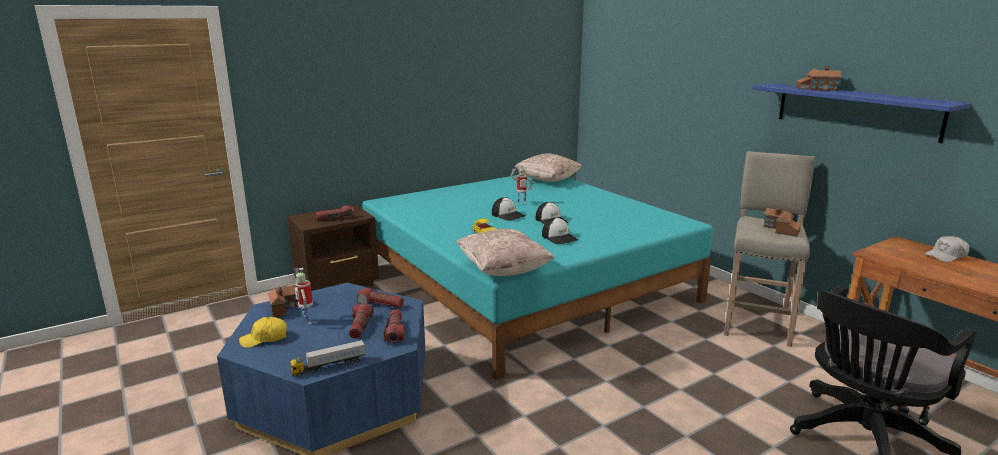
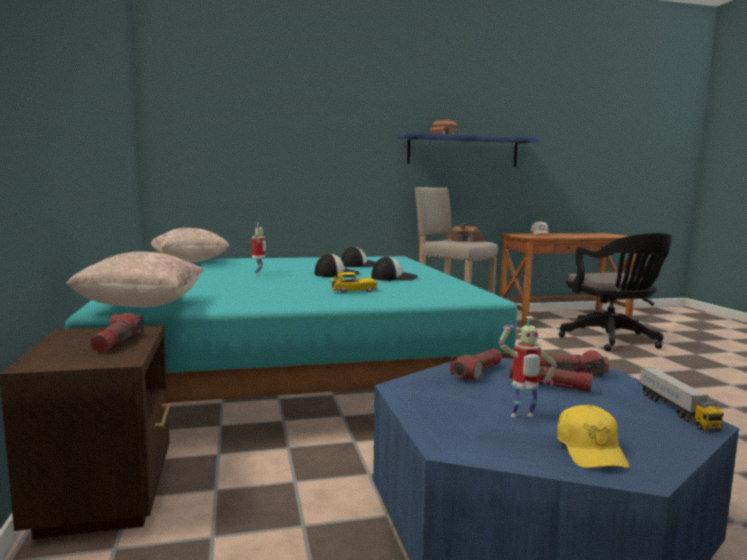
camera: 70 degrees left, 10 degrees down
toy house [268,285,298,318] -> none
beige pillow [456,229,555,276] -> beige pillow moved to [66,251,204,308]
cap [492,197,525,221] -> cap moved to [341,246,376,267]

